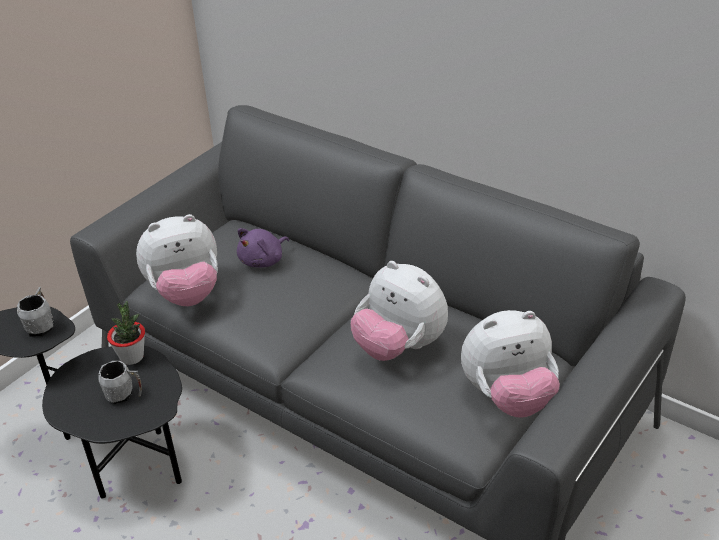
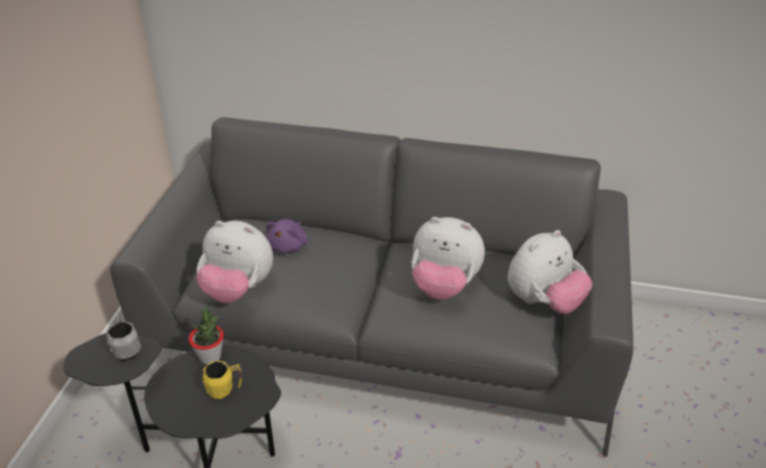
camera: 25 degrees left, 0 degrees up
grey mug [98,361,142,404] -> yellow mug [202,360,242,400]
plush toy [136,214,218,306] -> plush toy turned 60 degrees clockwise [196,221,273,303]

